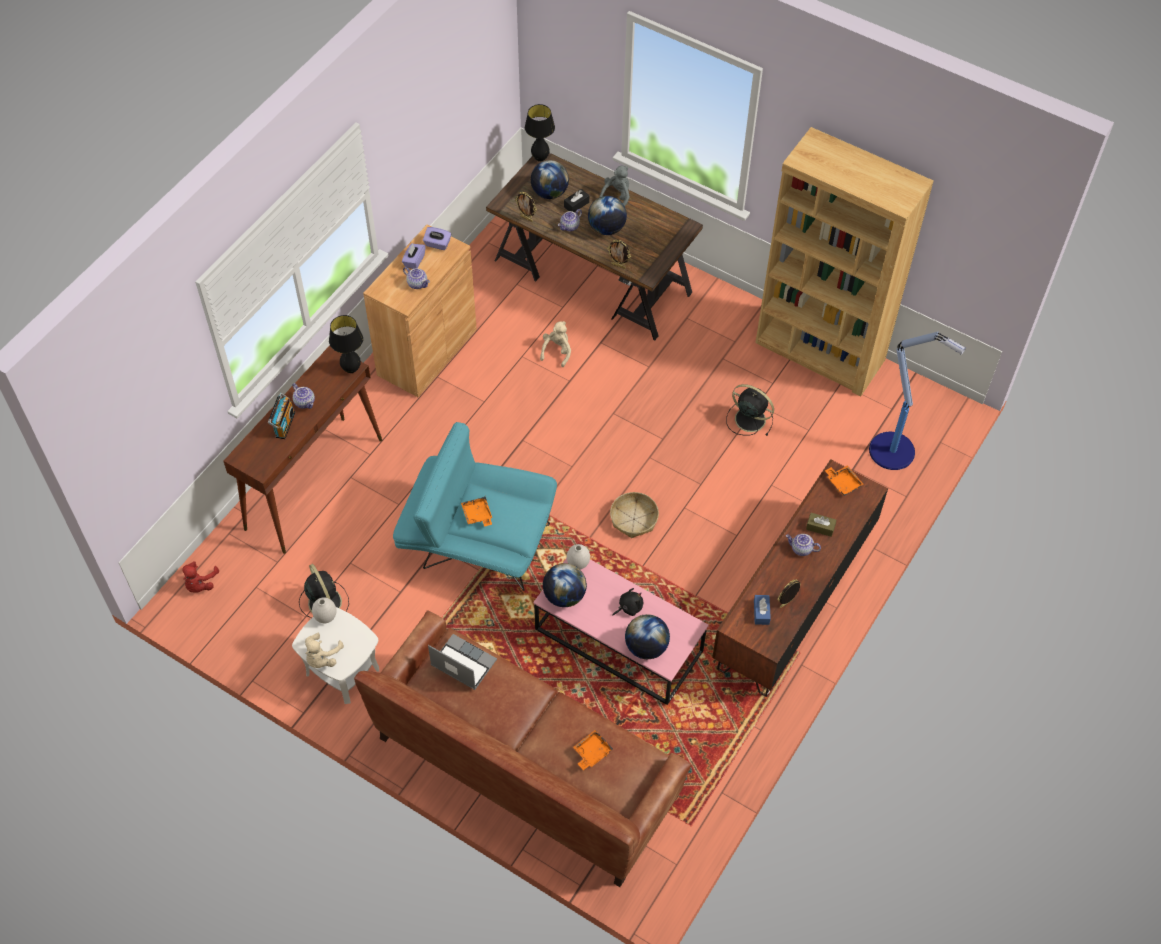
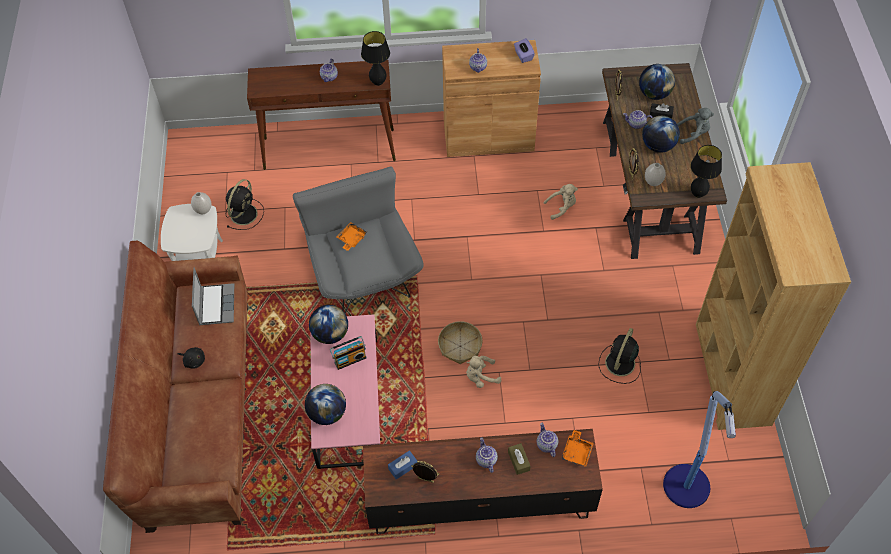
camera: 55 degrees right, 0 degrees up
red plush toy [182,561,219,593] -> none
radio [268,393,295,439] -> radio moved to [330,336,367,370]
beige plush toy [305,633,344,668] -> beige plush toy moved to [466,356,502,388]
turquoise armchair [393,422,557,591] -> grey armchair [293,167,424,314]
purple tissue box [402,244,426,269] -> none
black table lamp [525,104,555,162] -> black table lamp moved to [691,145,722,198]
white vase [567,544,590,569] -> white vase moved to [645,163,666,186]
orange tray [573,730,613,770] -> none
black plush toy [612,588,643,616] -> black plush toy moved to [178,347,205,369]
black fan [726,384,774,436] -> black fan turned 150 degrees counterclockwise [598,328,641,384]
none -> teapot [537,423,558,457]

